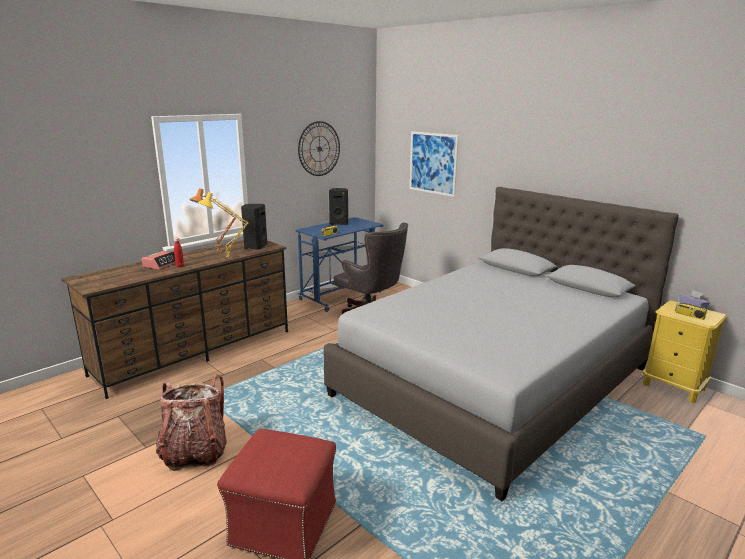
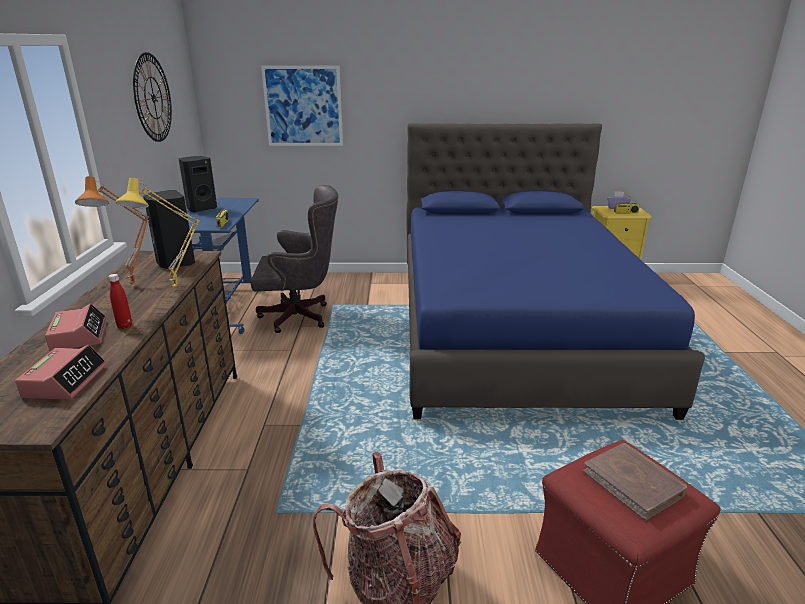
camera: 45 degrees left, 5 degrees up
grey bed [324,187,679,501] -> blue bed [406,123,705,420]
none -> alarm clock [15,345,107,400]
none -> brown book [583,443,687,521]

